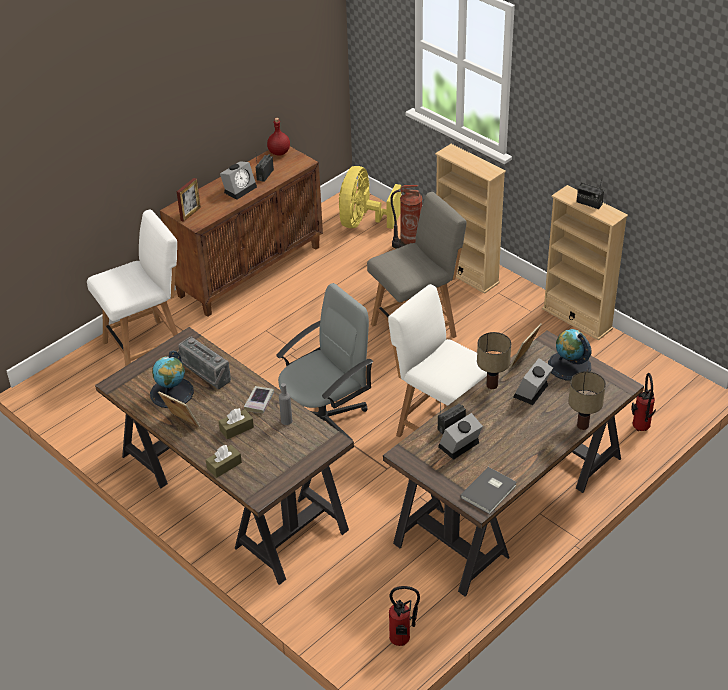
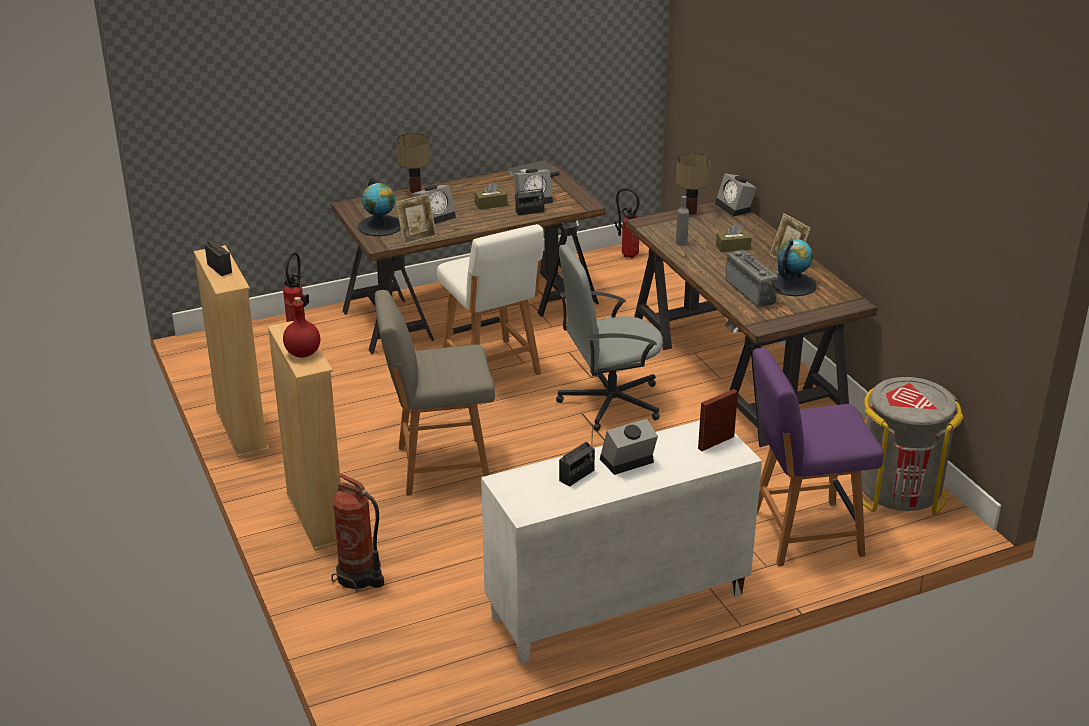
camera: 160 degrees left, 10 degrees down
white chair [87,209,178,366] -> purple chair [753,348,884,567]
brown cabinet [160,147,323,317] -> white cabinet [481,421,762,664]
brown tissue box [206,445,242,478] -> brown tissue box moved to [475,182,507,210]
book [244,386,274,413] -> none
red bottle [267,118,290,156] -> red bottle moved to [283,297,320,358]
yellow fan [339,166,401,229] -> none
table lamp [477,332,511,389] -> table lamp moved to [676,153,711,215]
none -> alarm clock [715,173,756,217]
none -> grey trash can [861,377,964,515]

